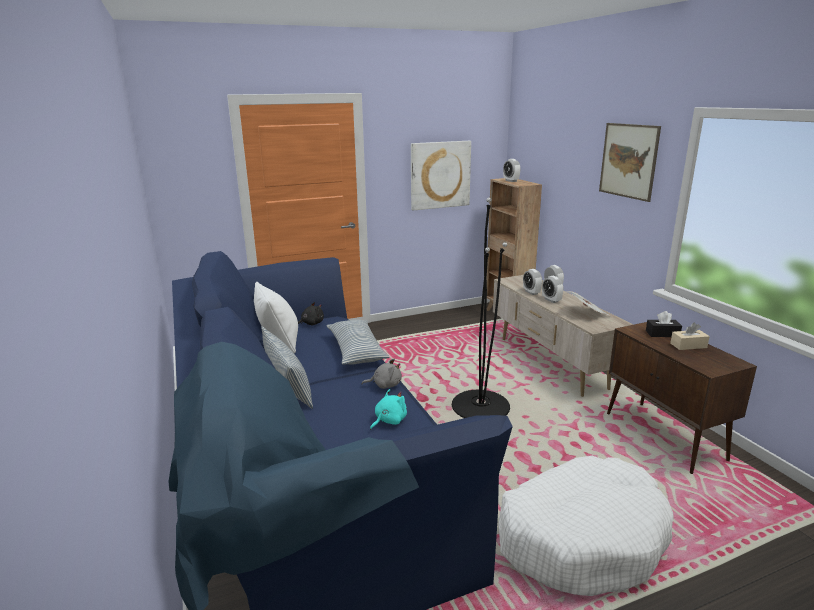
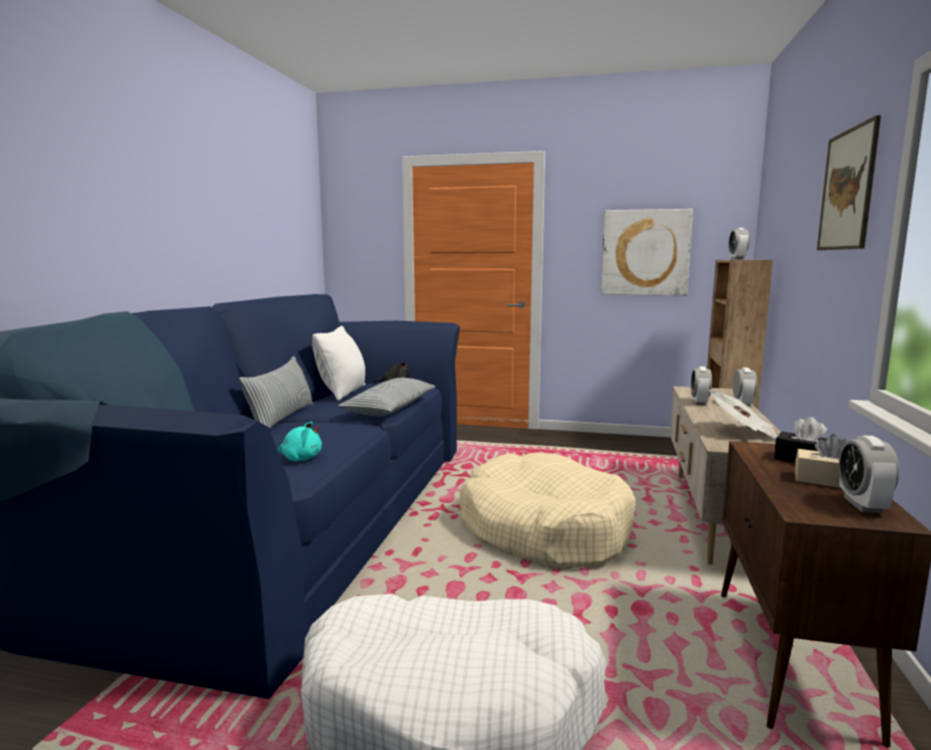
camera: 35 degrees right, 10 degrees down
grey plush toy [362,359,402,389] -> none
black floor lamp [452,198,510,418] -> beige dog bed [460,453,636,570]
alarm clock [542,276,563,303] -> alarm clock moved to [839,435,899,513]

